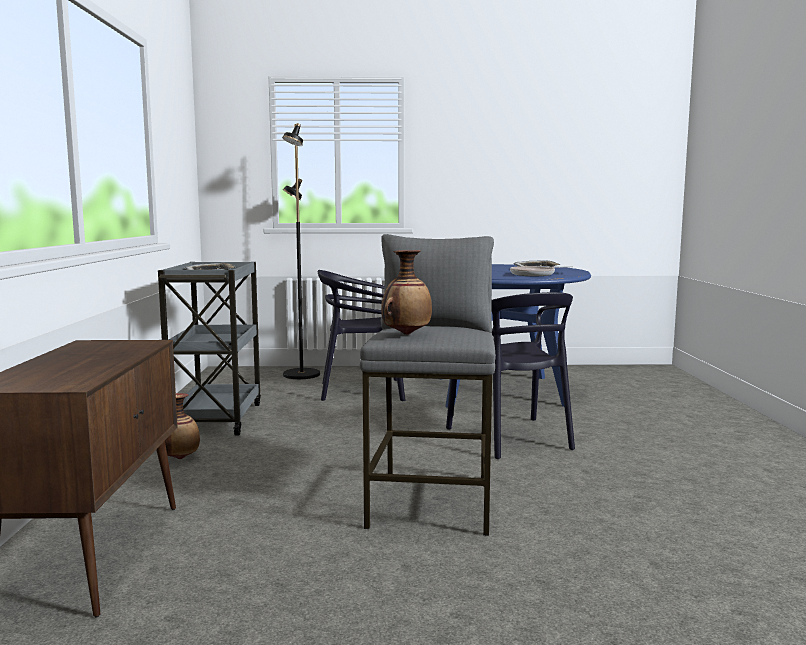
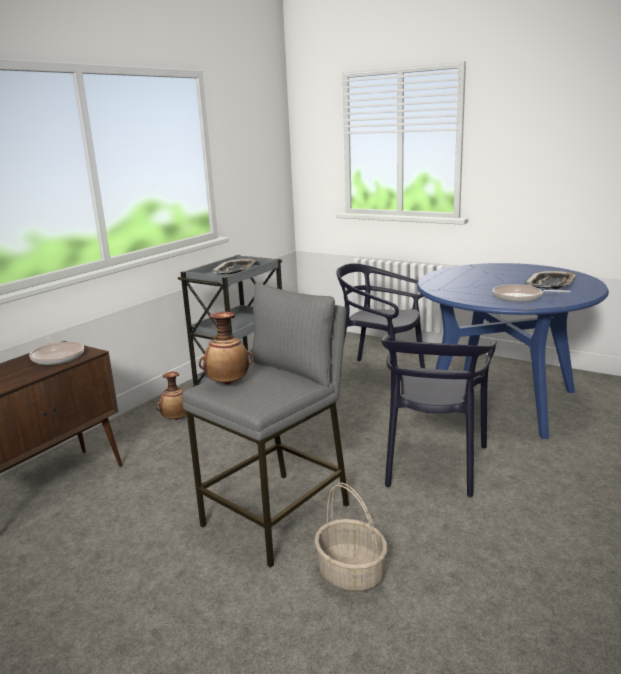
camera: 35 degrees right, 10 degrees up
black floor lamp [282,123,320,379] -> none
none -> frying pan [29,335,84,365]
none -> basket [315,483,387,592]

